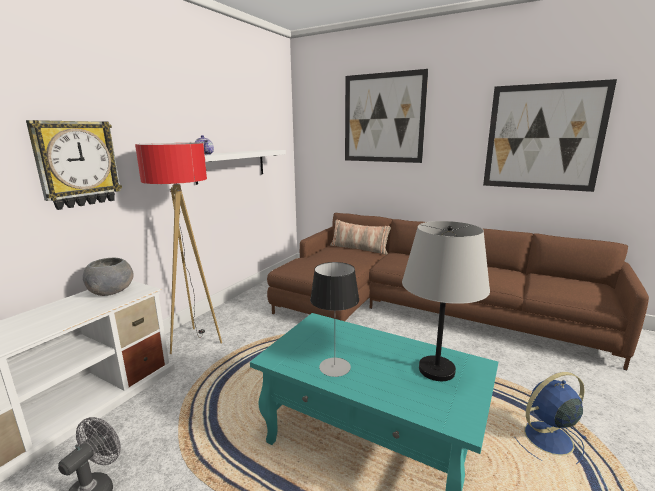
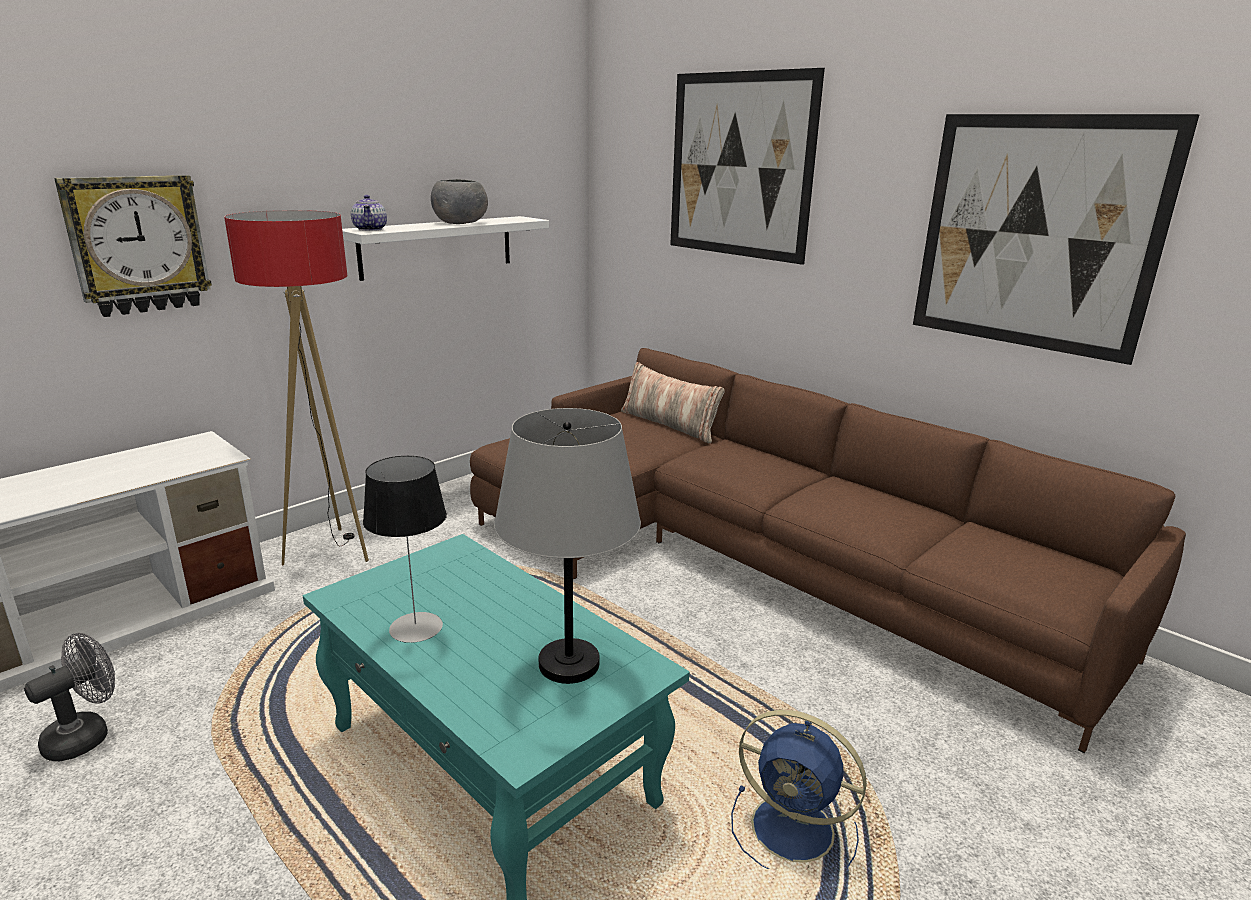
camera: 15 degrees right, 5 degrees up
grey bowl [83,258,134,296] -> grey bowl moved to [431,179,488,224]
blue fan [515,372,587,465] -> blue fan turned 150 degrees counterclockwise [731,710,867,869]

